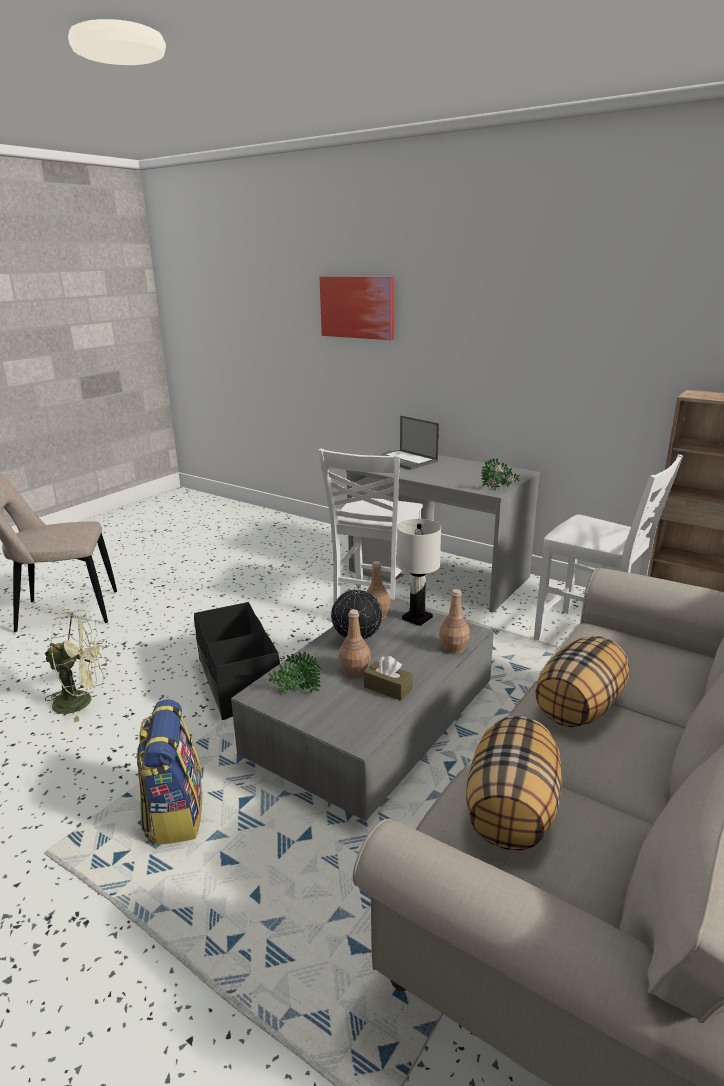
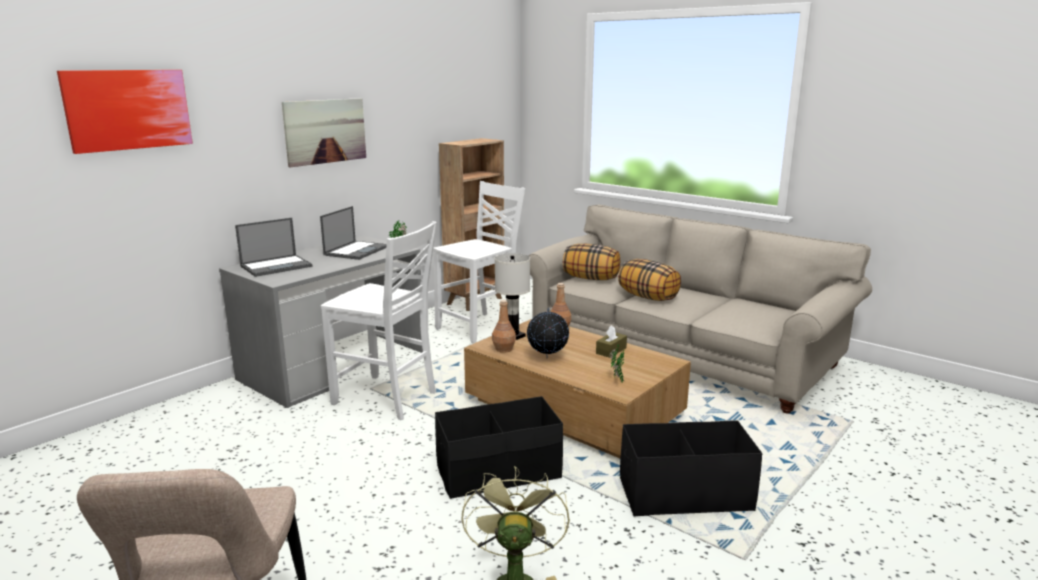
camera: 85 degrees left, 5 degrees down
backpack [136,699,202,846] -> black storage box [620,420,763,517]
grey coffee table [231,599,494,821] -> brown coffee table [464,319,691,459]
brown bottle [339,609,371,677] -> none
pillow [466,716,562,850] -> pillow moved to [563,244,620,280]
none -> picture [282,98,366,167]
none -> laptop [320,206,387,260]

